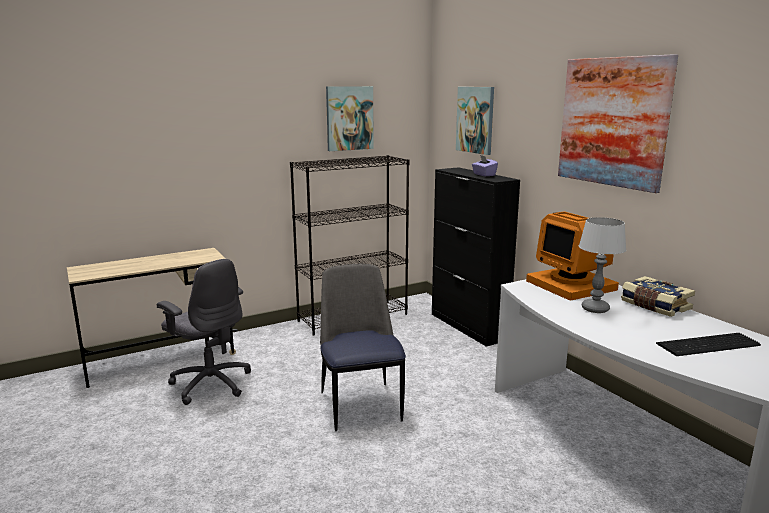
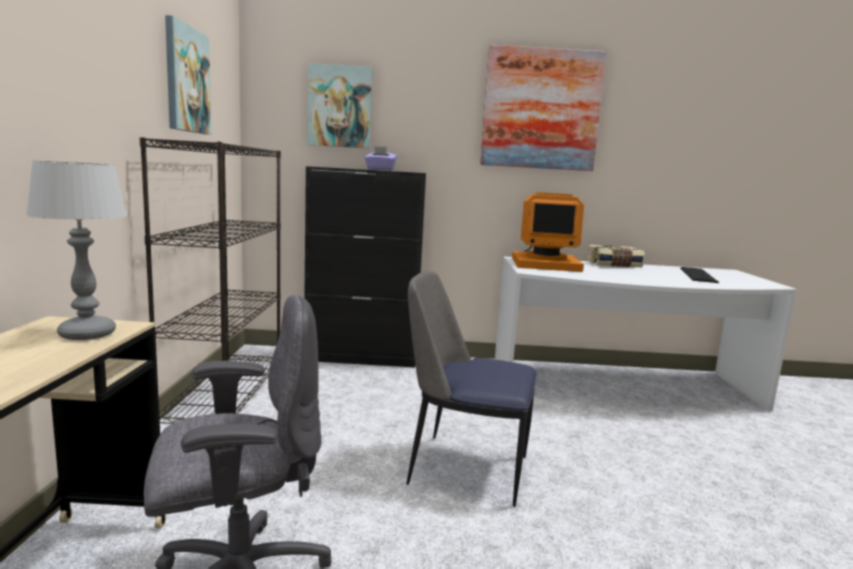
camera: 60 degrees left, 5 degrees down
table lamp [579,217,626,313] -> table lamp moved to [26,161,127,340]

